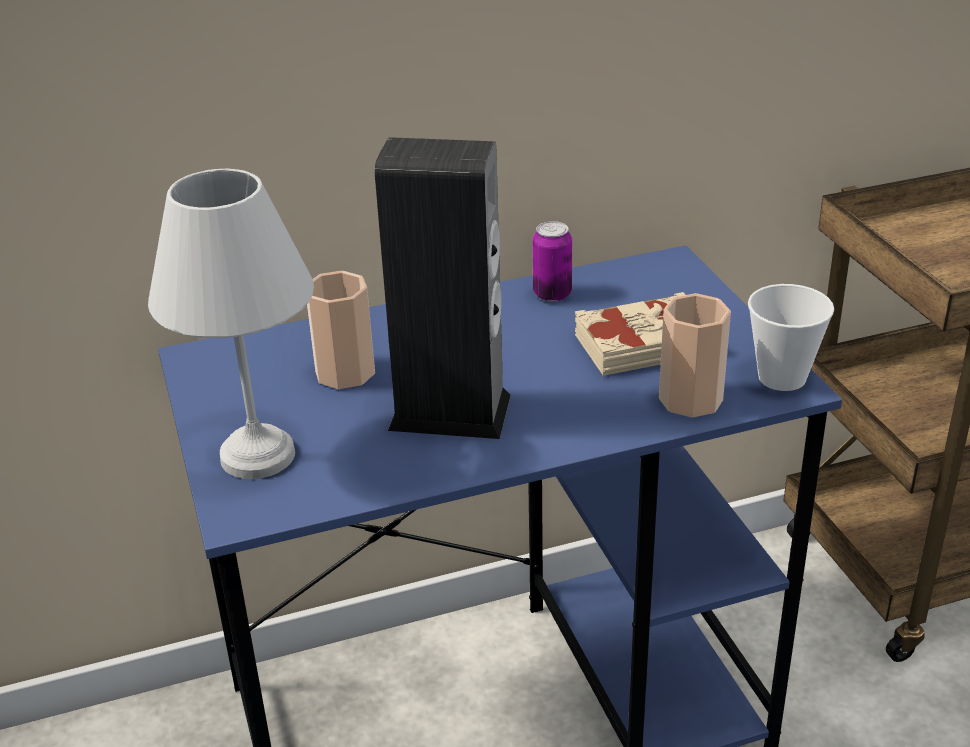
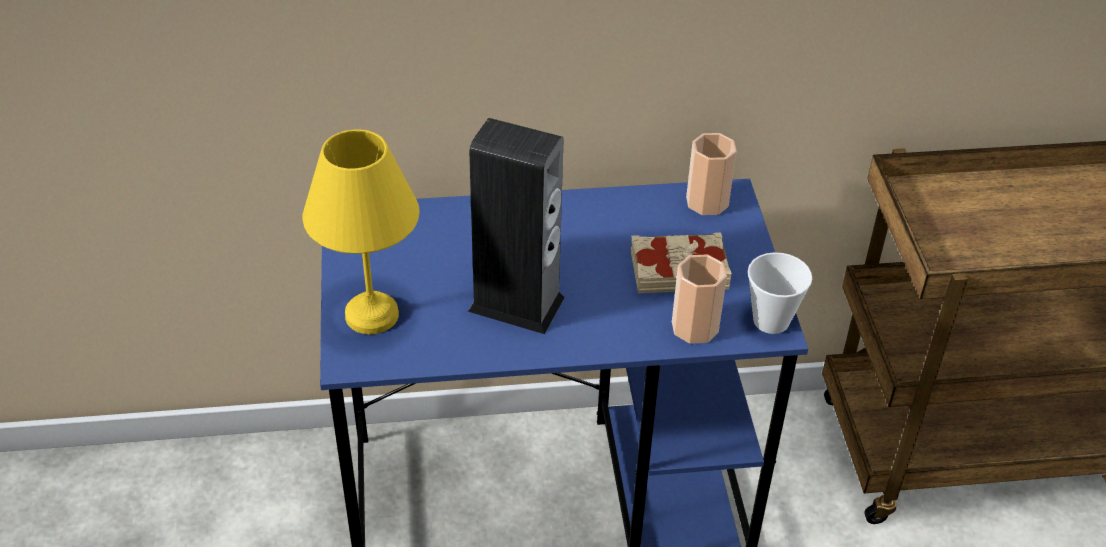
camera: 10 degrees right, 10 degrees up
white table lamp [148,169,314,479] -> yellow table lamp [302,129,419,334]
cup [307,271,375,389] -> cup moved to [686,133,737,215]
can [532,221,572,302] -> none

